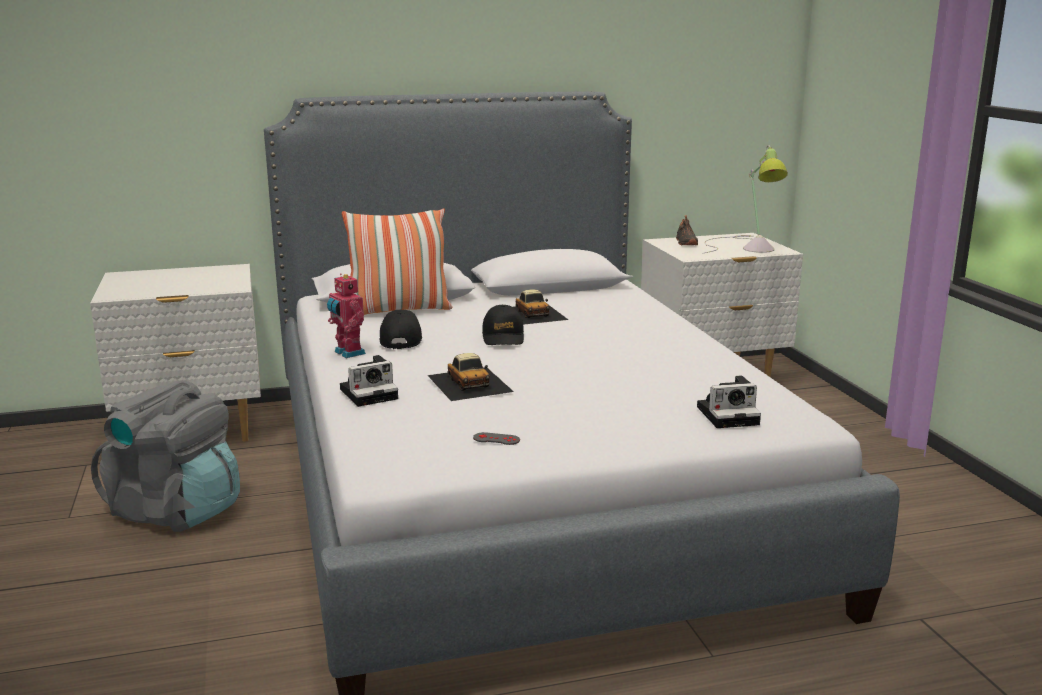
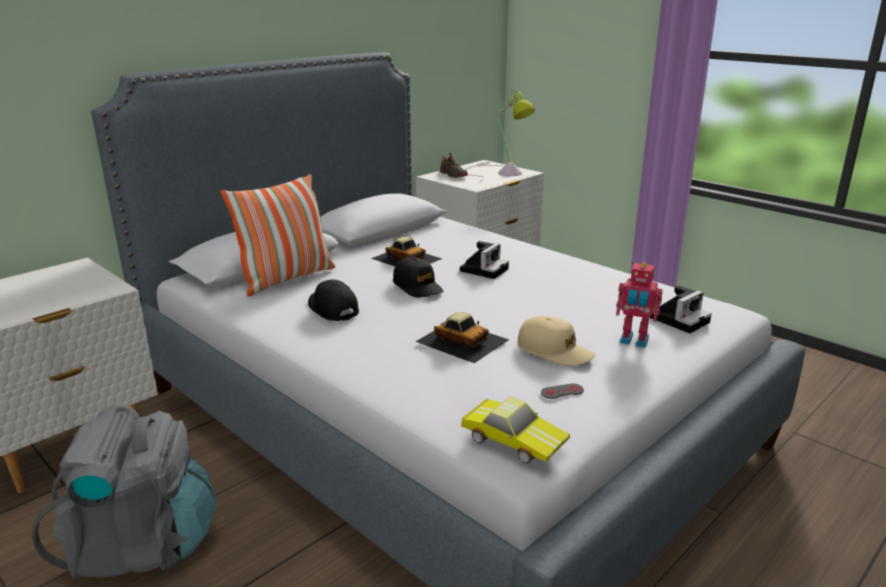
camera: 30 degrees left, 5 degrees up
toy robot [327,273,366,358] -> toy robot moved to [616,262,663,348]
camera [340,355,398,407] -> camera moved to [460,241,509,279]
none -> toy car [461,397,570,463]
none -> beige cap [517,316,595,366]

